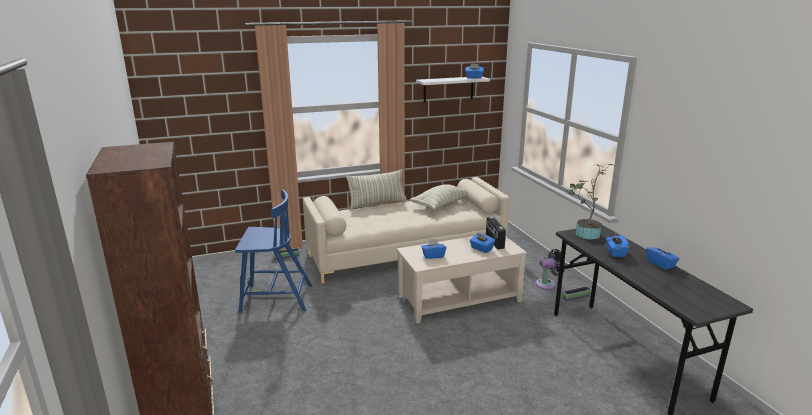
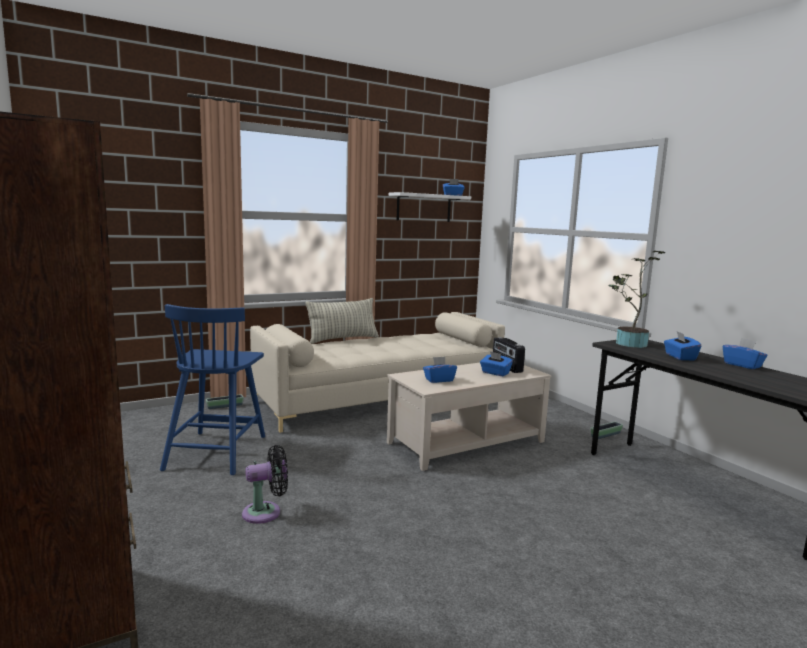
camera: 10 degrees left, 10 degrees down
blue chair [235,189,312,313] -> blue chair turned 105 degrees clockwise [160,304,265,475]
pillow [409,185,467,210] -> none
black fan [536,249,565,290] -> black fan moved to [242,445,288,524]

